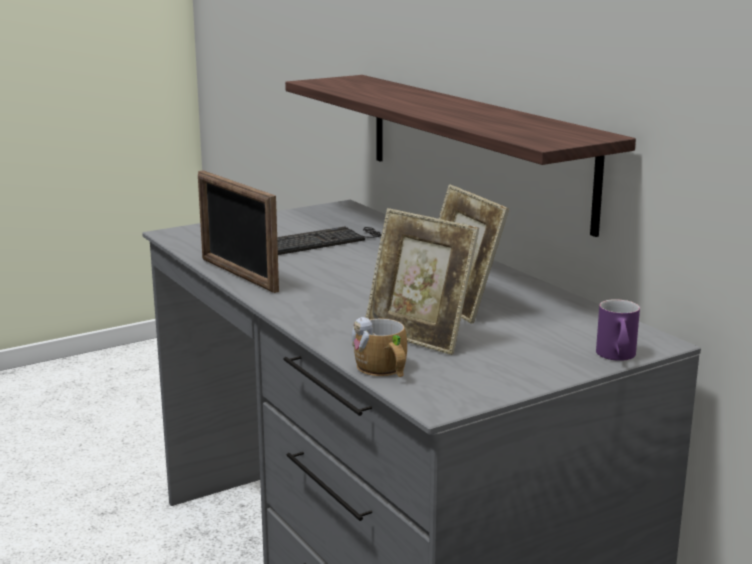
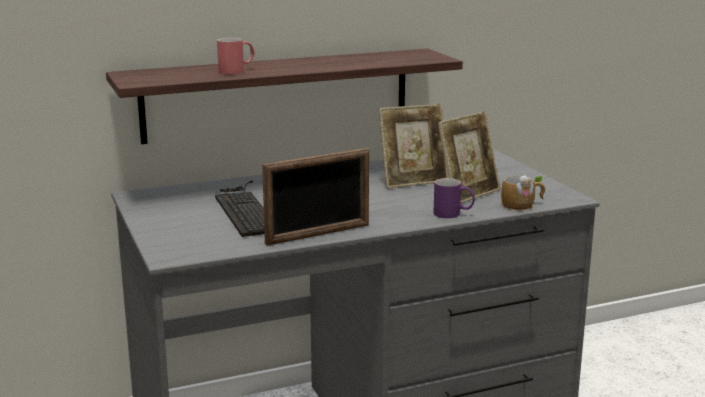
camera: 80 degrees left, 0 degrees up
purple mug [596,299,640,361] -> purple mug moved to [434,178,475,218]
none -> red mug [217,38,255,75]

